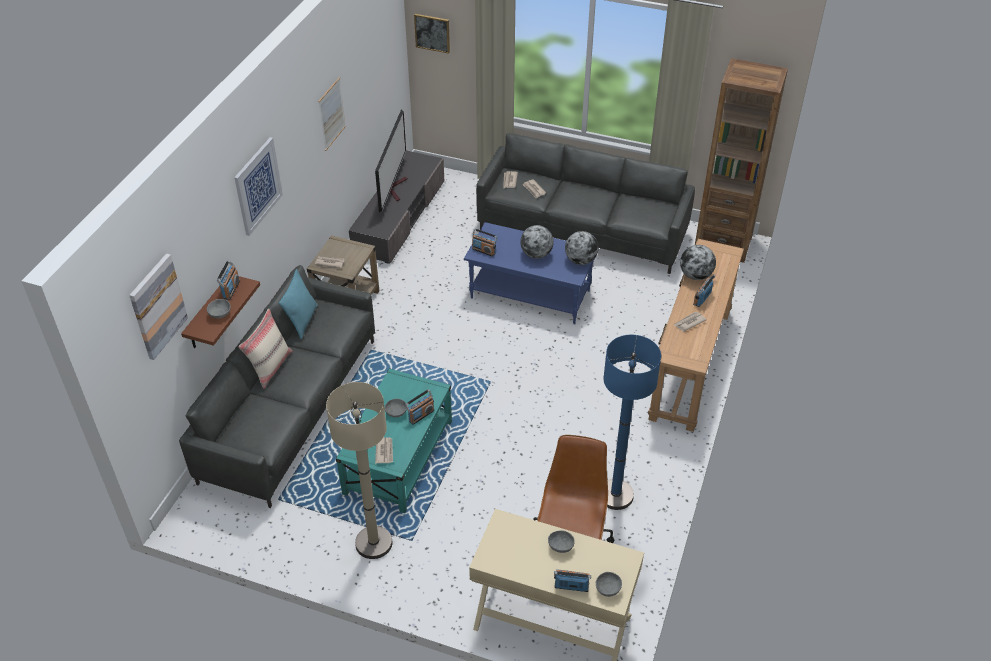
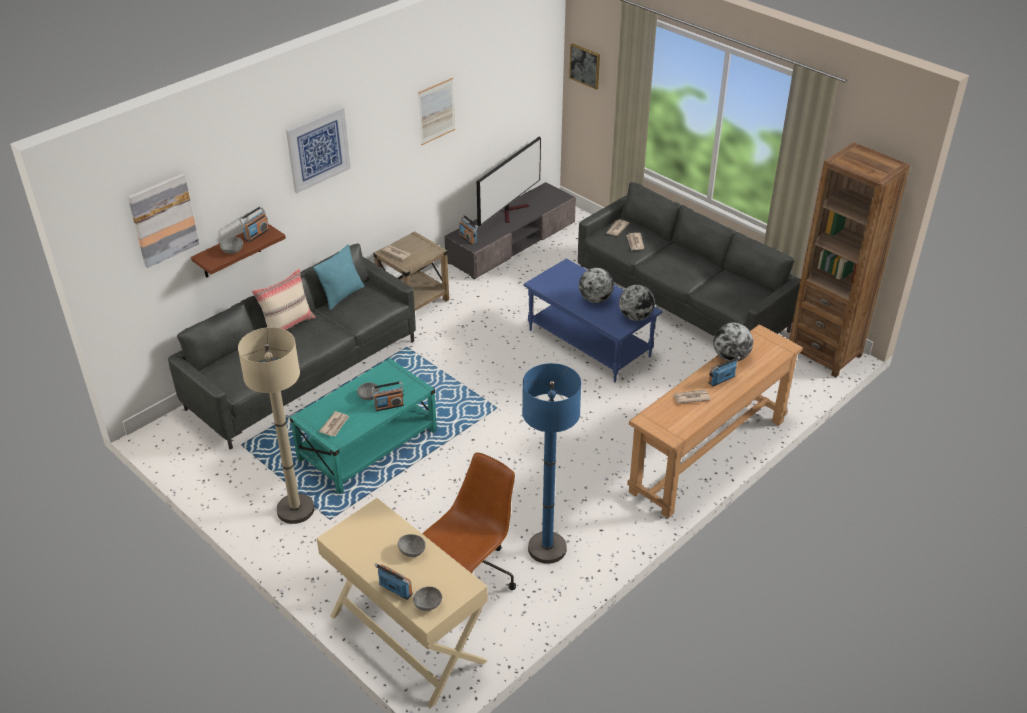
camera: 25 degrees right, 5 degrees down
radio [472,229,497,257] -> radio moved to [459,215,478,245]

